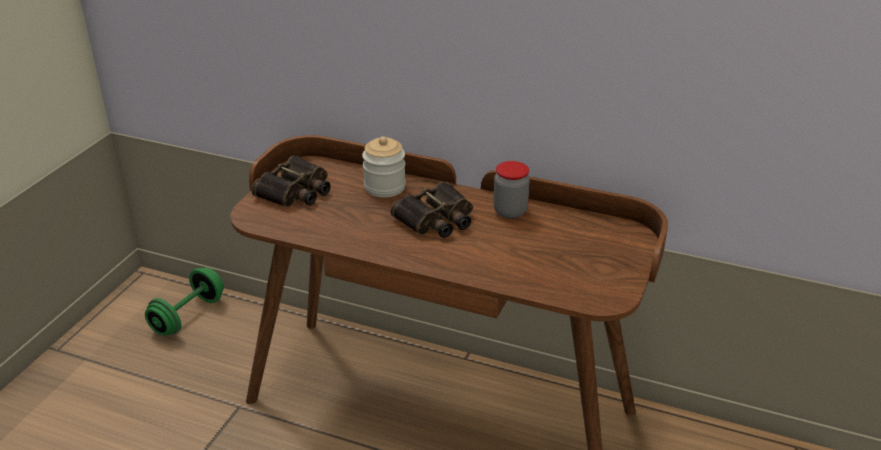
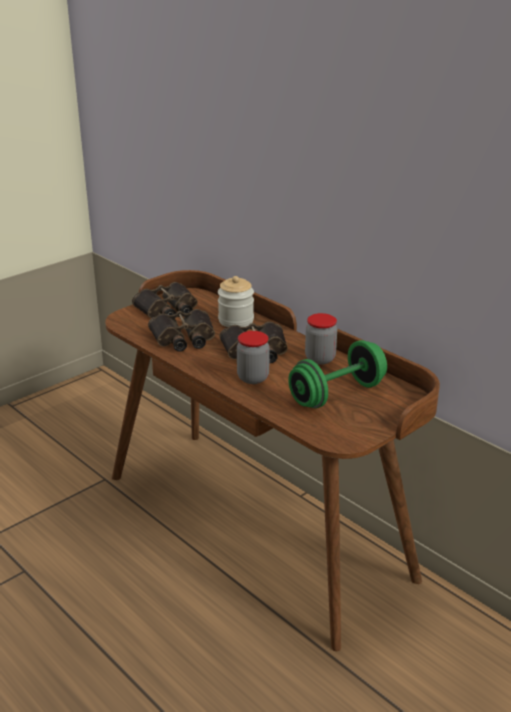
camera: 25 degrees right, 5 degrees down
green dumbbell [145,267,224,336] -> green dumbbell moved to [288,340,387,408]
none -> binoculars [148,309,215,352]
none -> jar [237,331,270,384]

